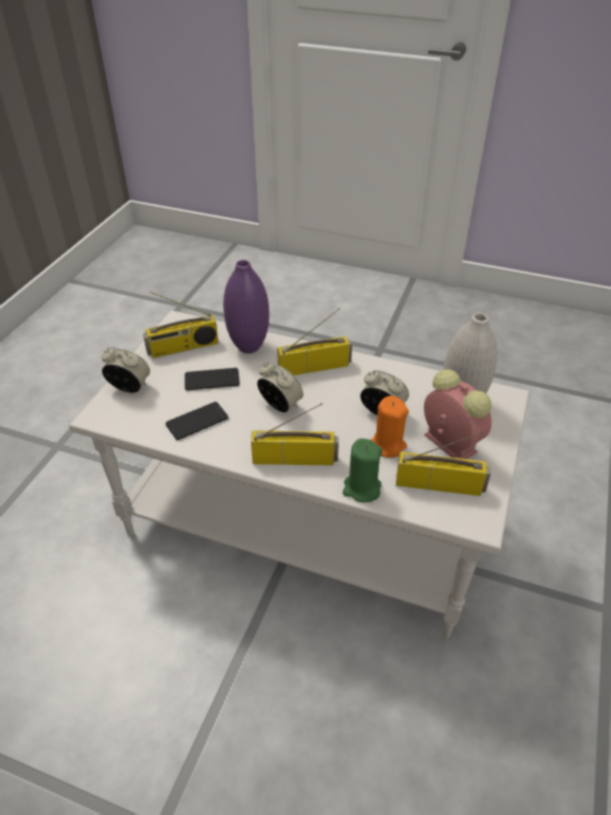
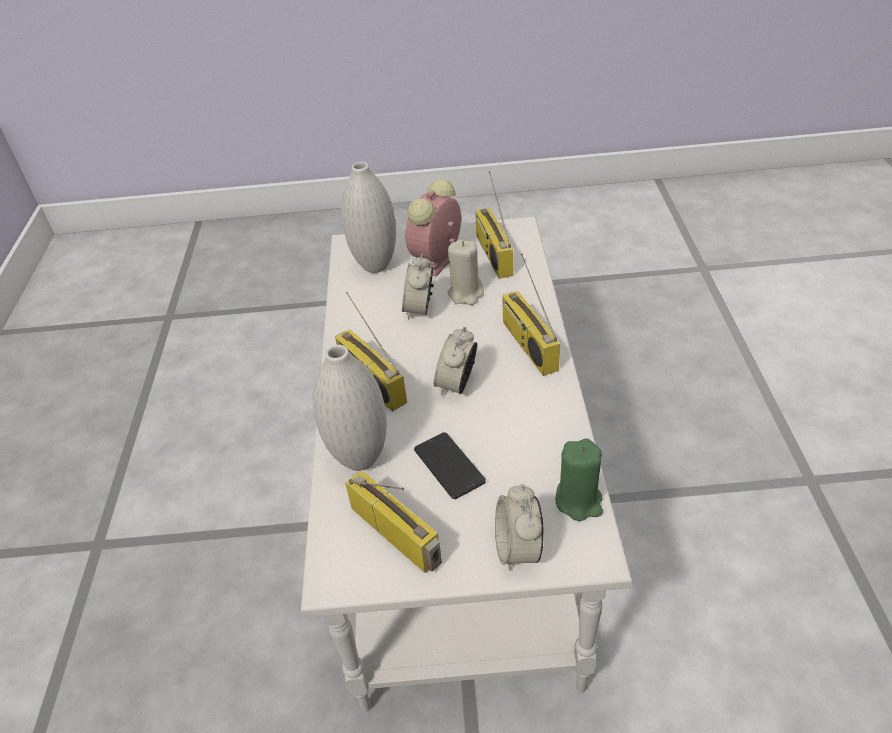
camera: 110 degrees left, 0 degrees up
phone [165,402,229,440] -> none
purple vase [223,260,269,354] -> white vase [313,345,387,471]
green candle [343,438,382,502] -> green candle moved to [555,439,603,521]
orange candle [371,396,409,458] -> beige candle [448,240,484,305]

